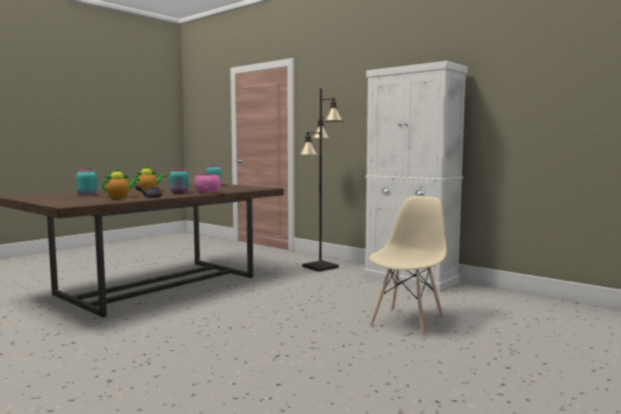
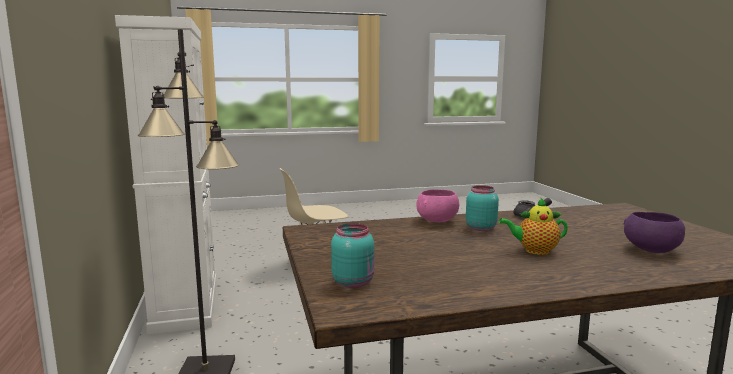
camera: 145 degrees left, 5 degrees up
turquoise jar [76,169,98,195] -> purple bowl [624,212,685,253]
teapot [101,167,140,198] -> none

